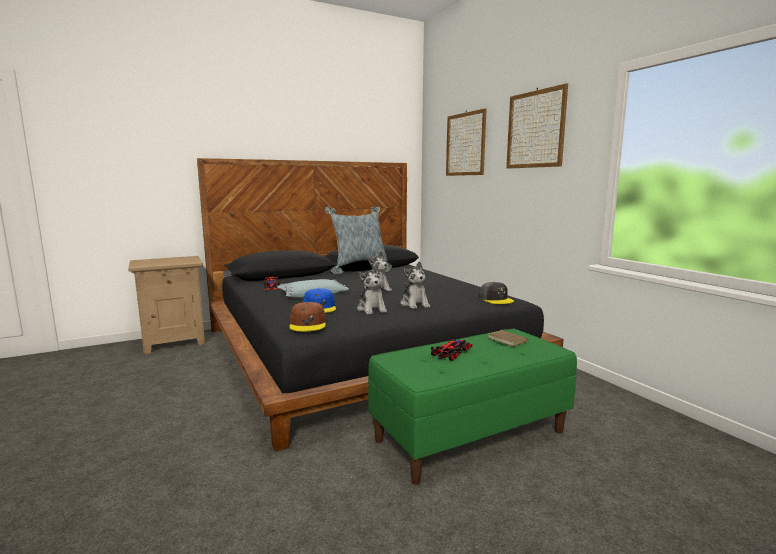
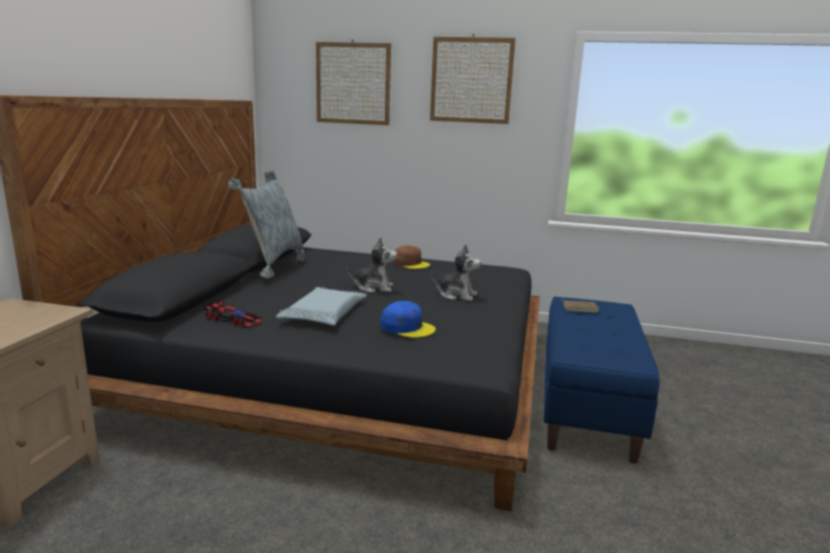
camera: 50 degrees left, 5 degrees up
brown cap [289,302,325,331] -> brown cap moved to [392,245,430,269]
plush toy [357,265,387,315] -> none
green bench [368,329,577,485] -> blue bench [544,296,660,464]
toy car [431,339,473,361] -> none
grey cap [479,282,514,304] -> none

